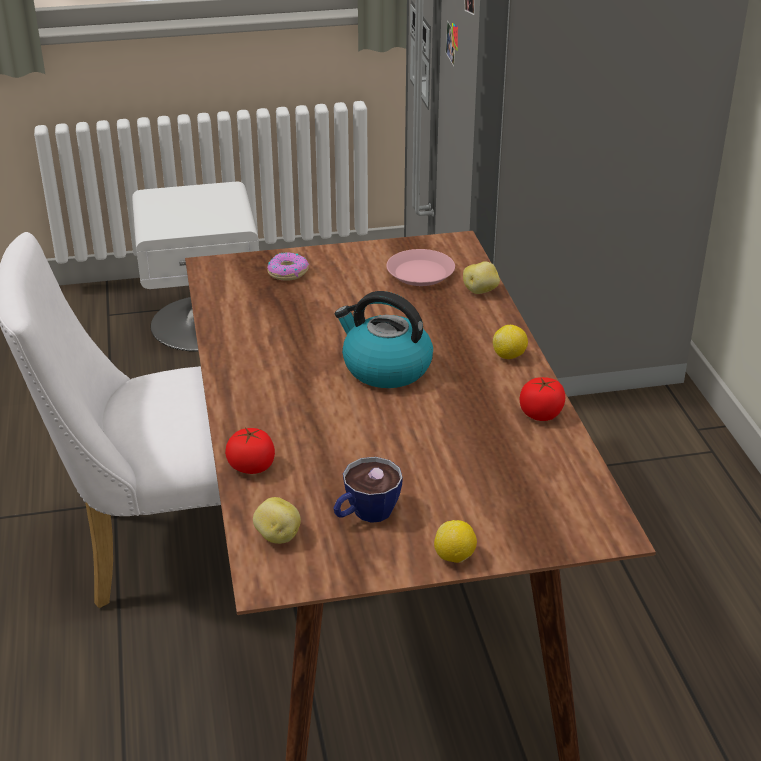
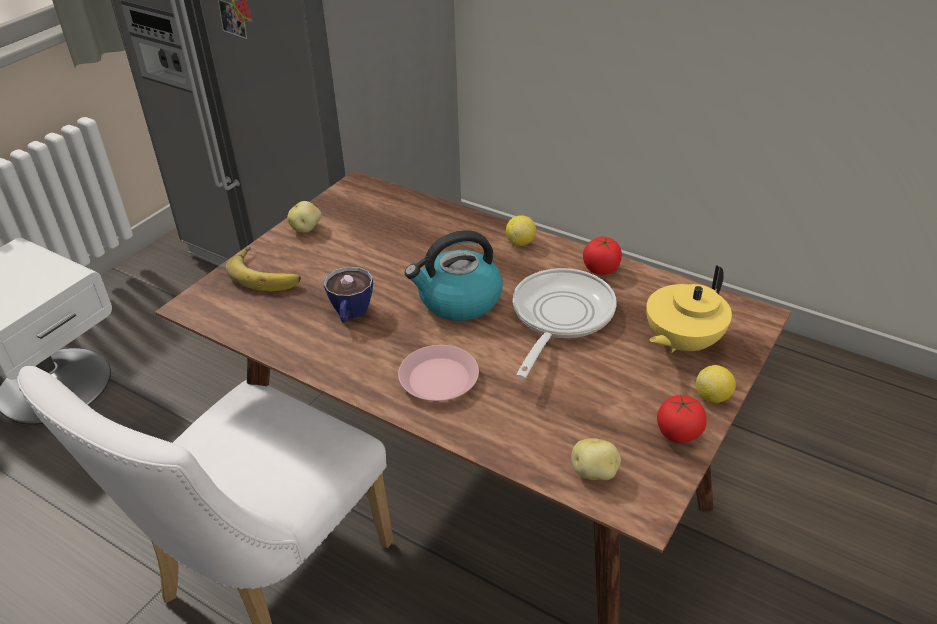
camera: 45 degrees left, 5 degrees up
tomato [225,427,275,474] -> tomato moved to [657,394,707,443]
donut [267,252,309,281] -> banana [226,247,301,291]
cup [333,457,403,523] -> cup moved to [324,267,373,323]
pink plate [386,249,455,286] -> pink plate moved to [398,345,479,401]
potato [463,261,500,294] -> potato moved to [287,201,321,233]
none -> frying pan [513,268,617,378]
none -> yellow teapot [646,265,732,353]

